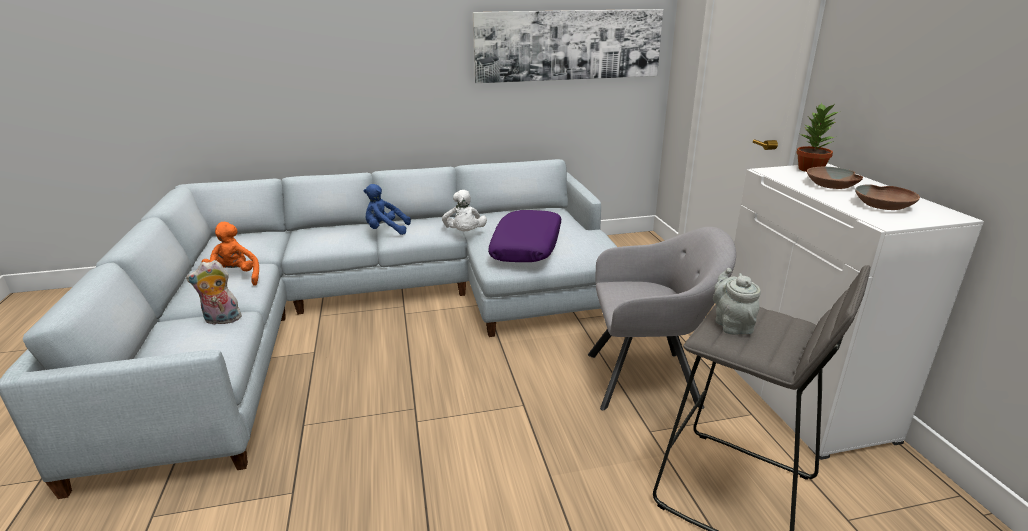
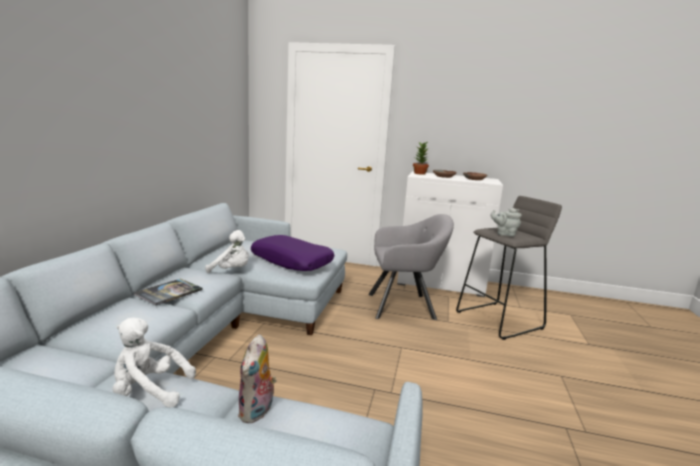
camera: 65 degrees left, 10 degrees down
orange plush toy [201,222,259,286] -> white plush toy [113,317,196,407]
blue plush toy [363,184,411,235] -> book [133,279,202,306]
picture [473,9,663,83] -> none
grey armchair [588,227,736,410] -> grey armchair turned 60 degrees clockwise [368,214,454,320]

